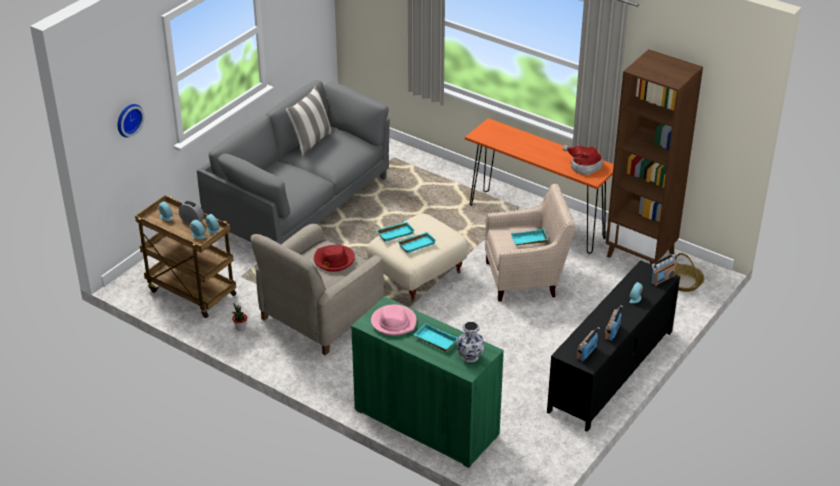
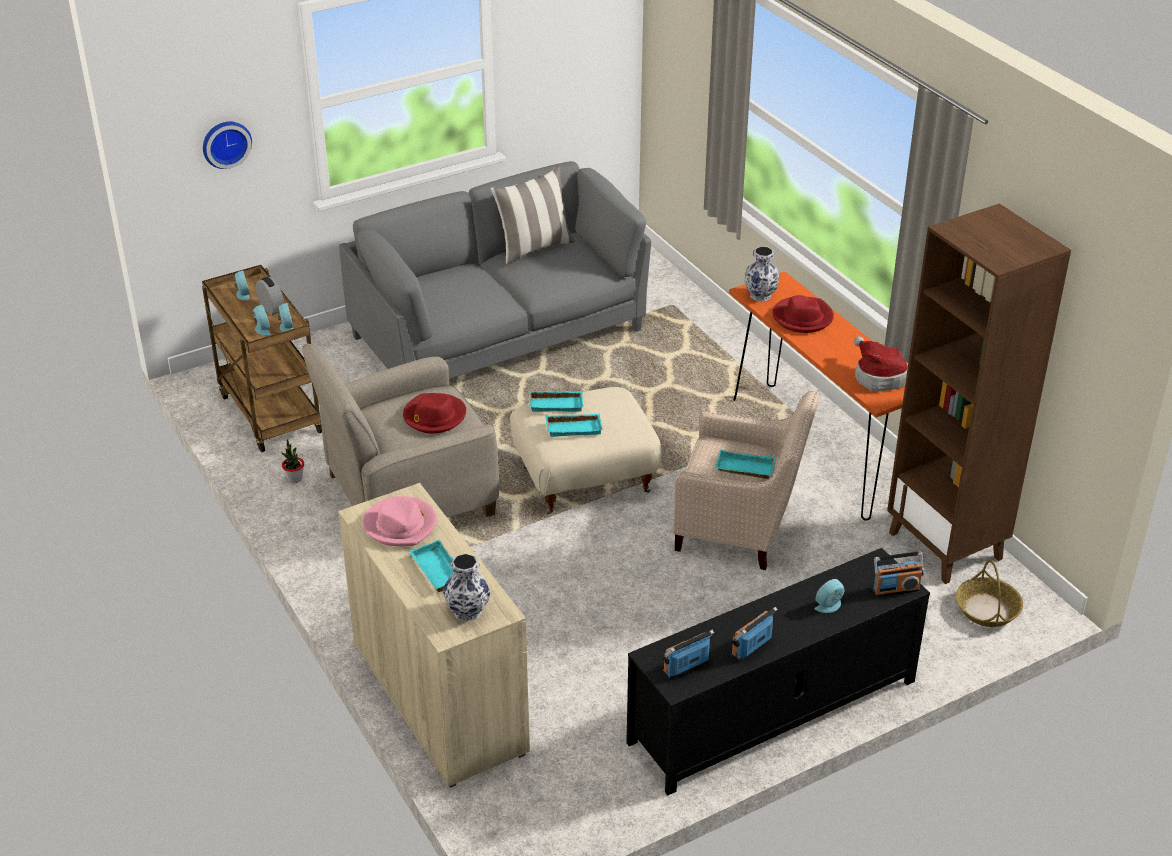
camera: 25 degrees right, 0 degrees up
green cabinet [351,296,504,468] -> beige cabinet [338,483,530,788]
none -> vase [745,246,779,301]
none -> red hat [773,295,834,333]

